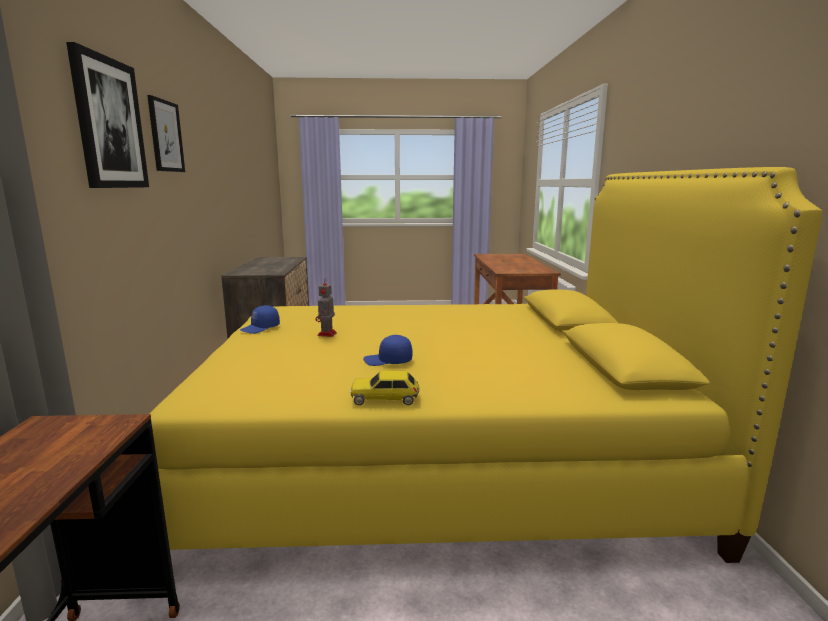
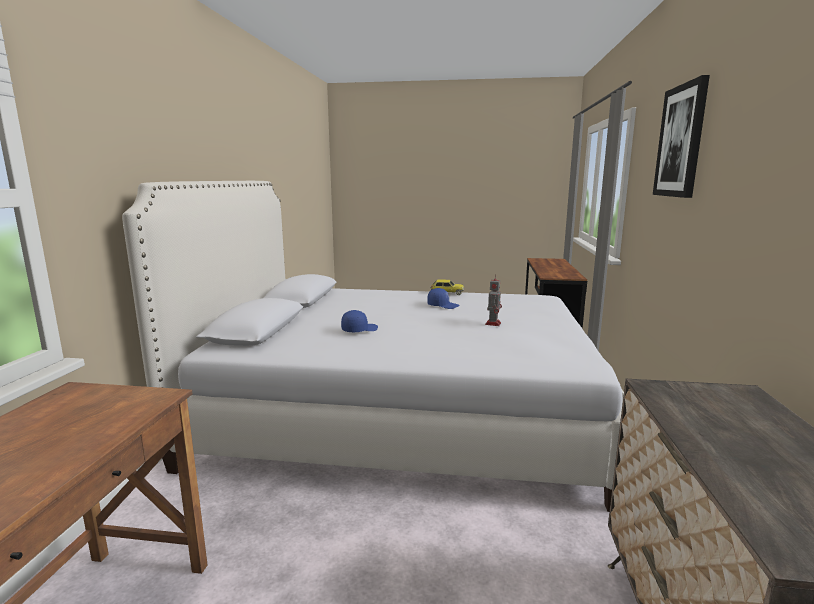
camera: 170 degrees left, 0 degrees up
picture [147,95,185,172] -> none
yellow bed [150,167,822,563] -> white bed [122,181,623,512]
blue cap [240,305,280,334] -> blue cap moved to [341,310,378,332]

